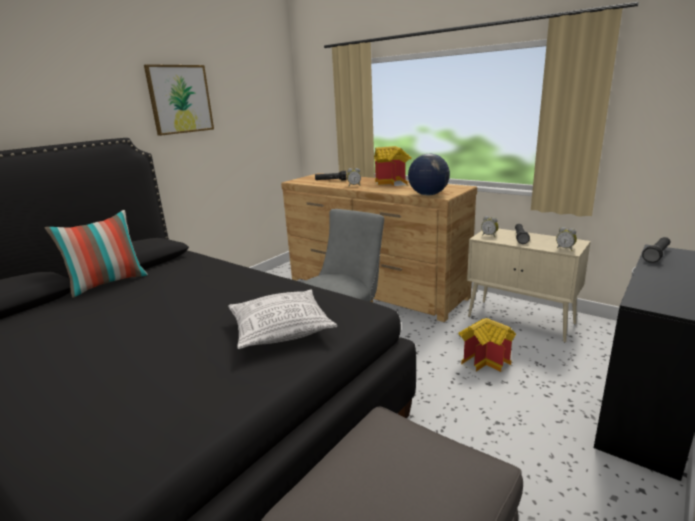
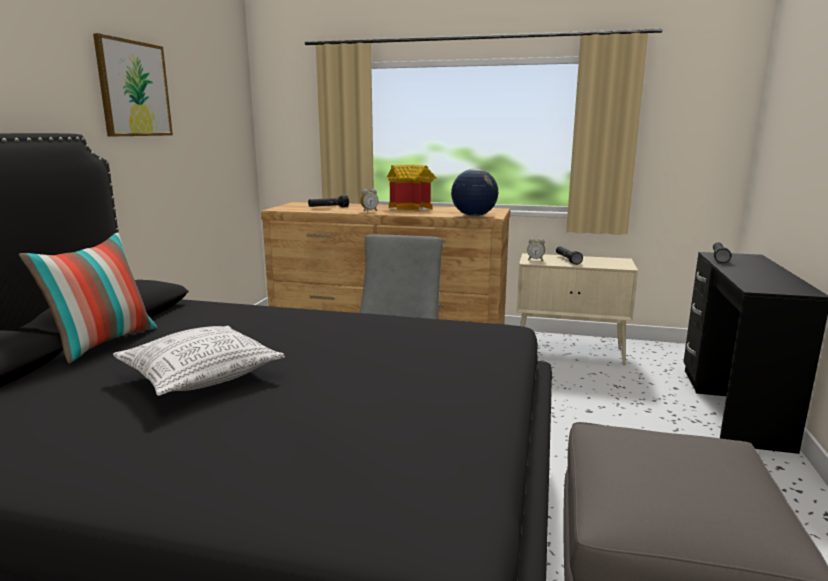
camera: 25 degrees left, 5 degrees down
pillow [228,290,337,349] -> pillow moved to [113,326,285,396]
toy house [459,318,516,372] -> none
alarm clock [556,227,577,251] -> none

